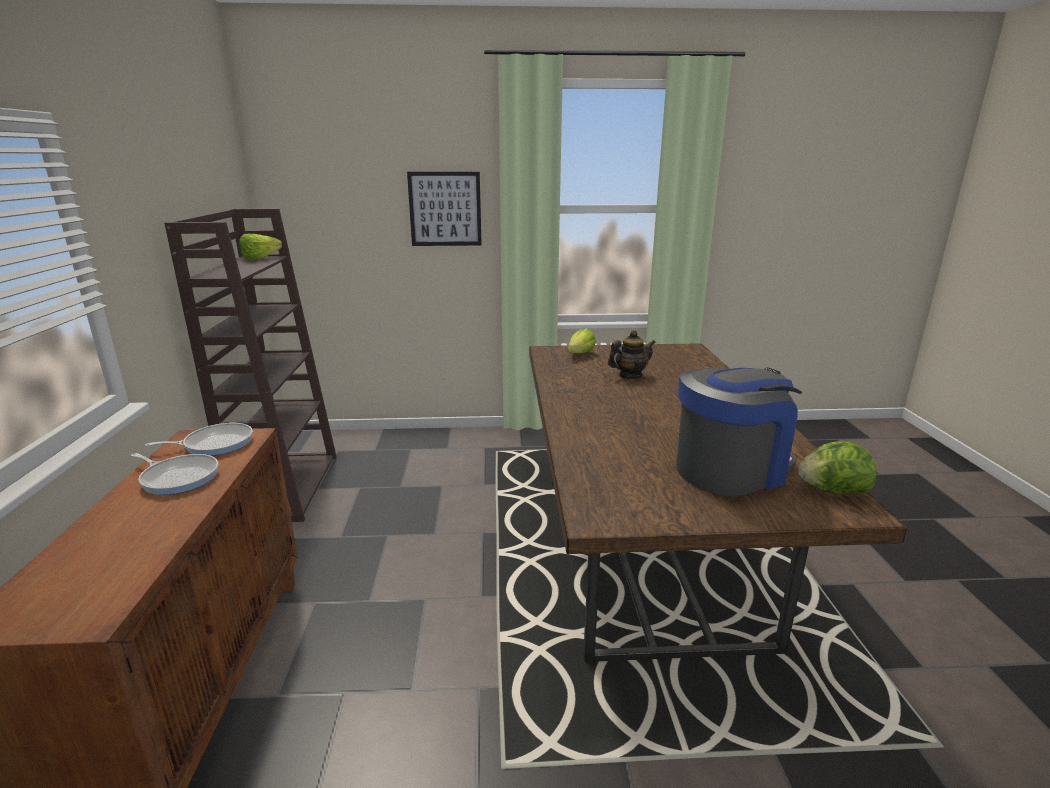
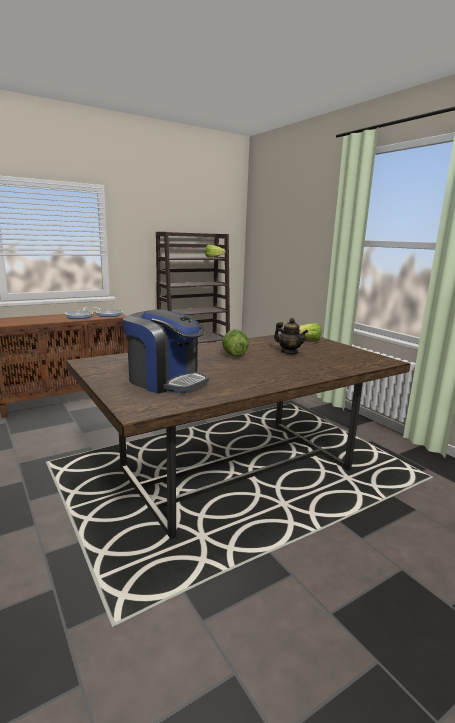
camera: 60 degrees right, 5 degrees down
picture [407,172,482,246] -> none
lettuce [799,441,876,494] -> lettuce moved to [222,329,249,357]

